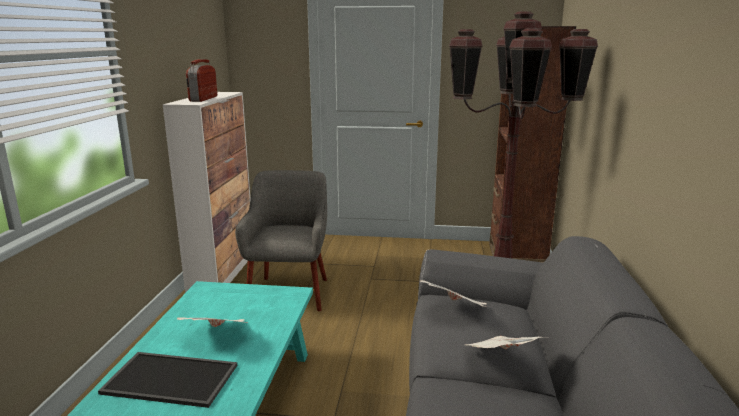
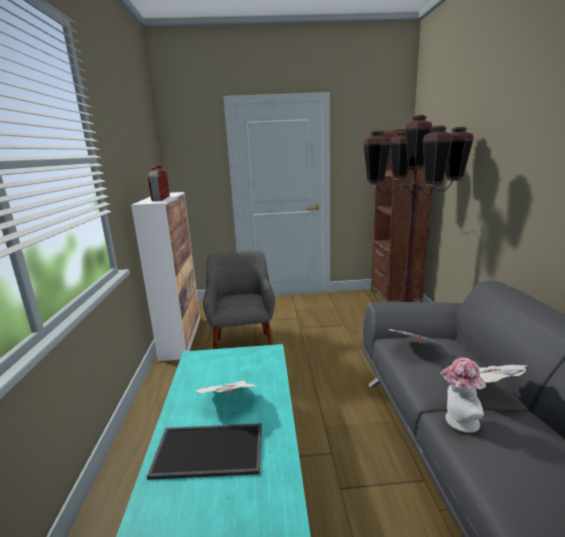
camera: 10 degrees left, 0 degrees up
none -> hat [440,358,486,433]

